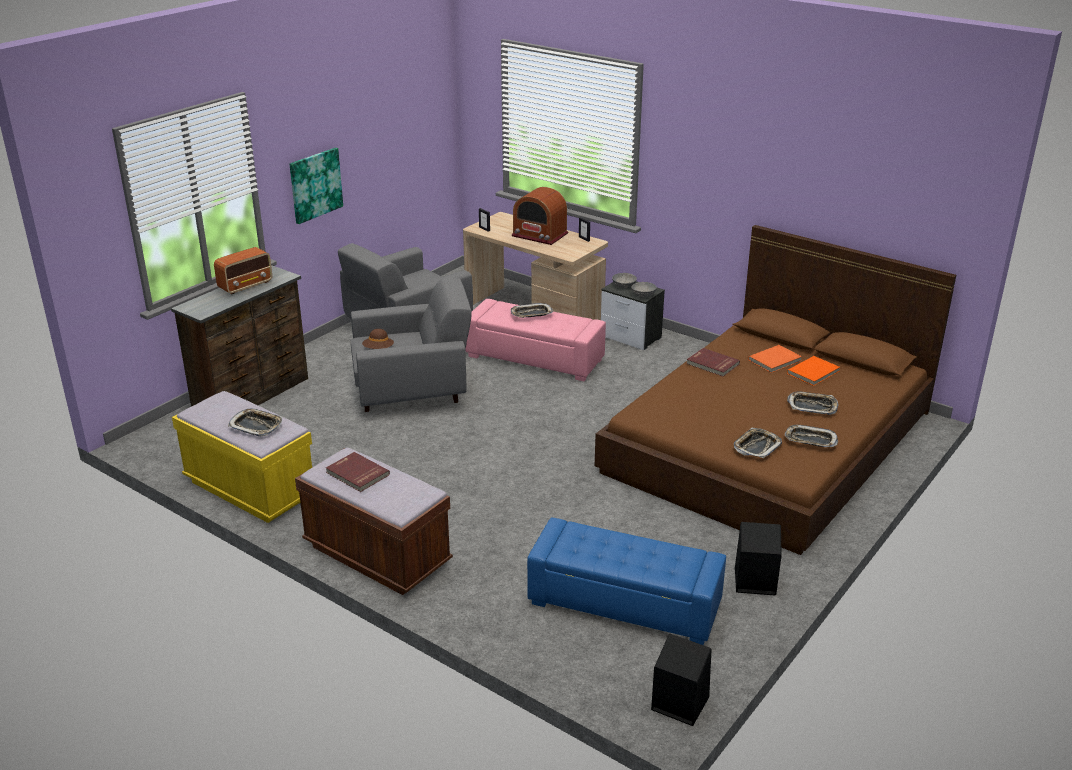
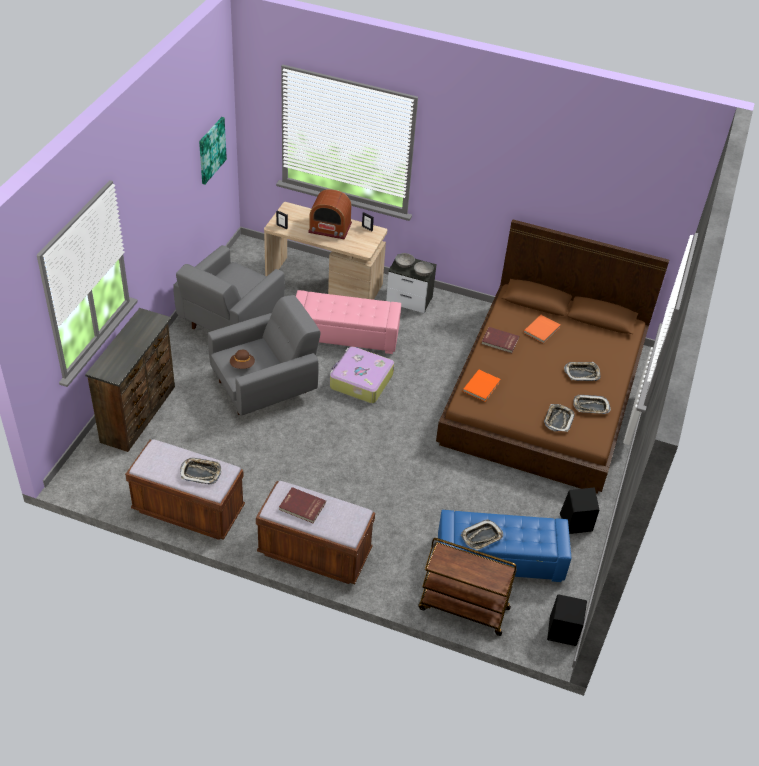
camera: 20 degrees left, 15 degrees up
yellow bench [172,391,312,523] -> brown bench [125,439,245,540]
radio [214,247,272,295] -> none
picture [290,148,343,224] -> picture moved to [199,117,227,185]
tray [511,303,553,318] -> tray moved to [461,520,503,550]
orange book [787,356,840,386] -> orange book moved to [463,370,501,402]
none -> suitcase [330,346,394,403]
none -> brown cart [418,538,517,636]

